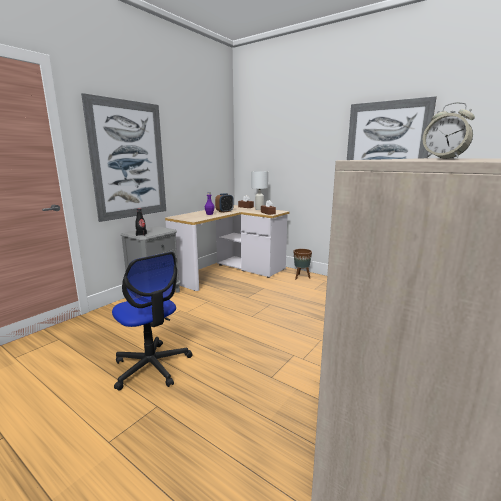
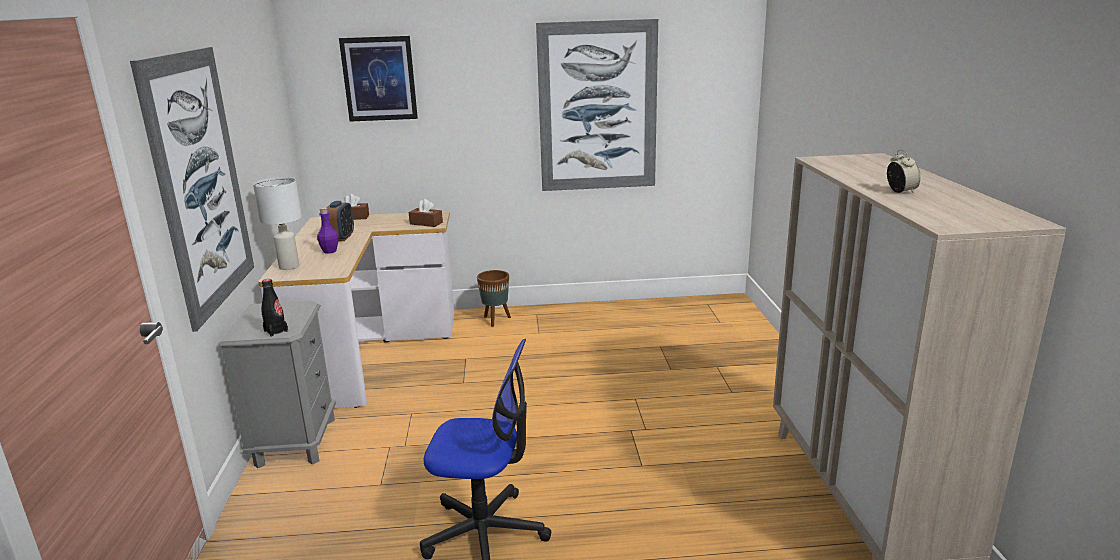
camera: 40 degrees left, 5 degrees up
white table lamp [251,171,268,210] -> white table lamp moved to [253,177,302,270]
alarm clock [422,102,475,159] -> alarm clock turned 105 degrees counterclockwise [887,150,921,194]
none -> picture [339,36,418,122]

